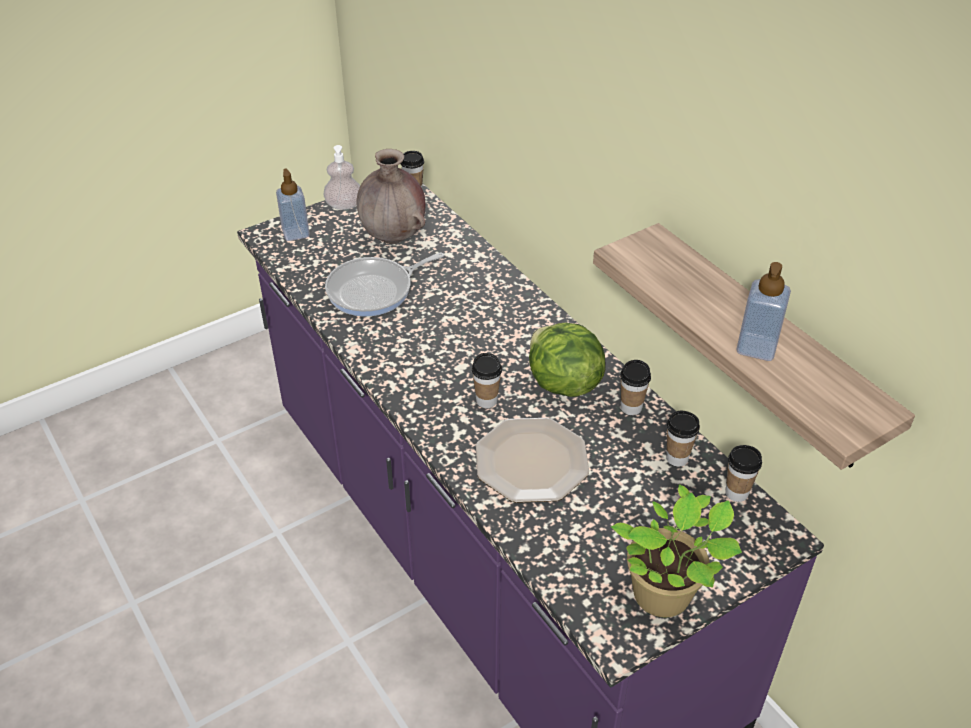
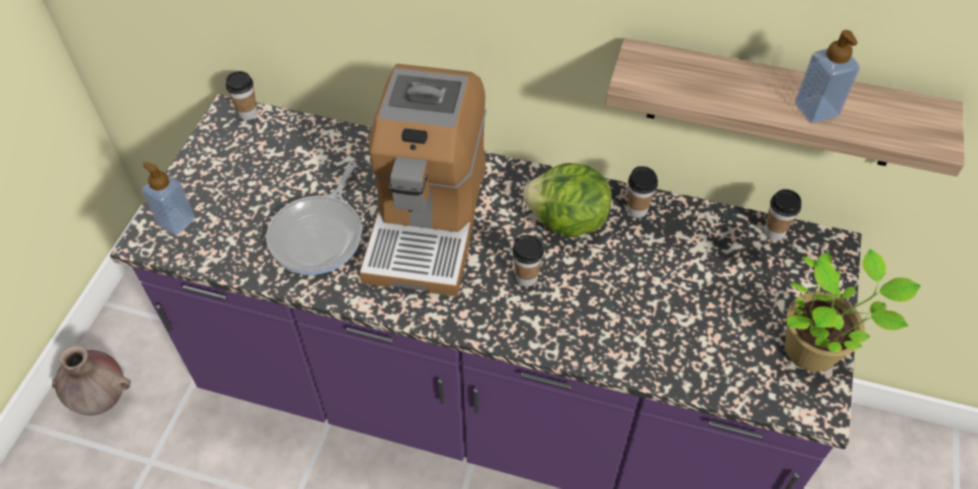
camera: 40 degrees left, 10 degrees up
soap dispenser [323,145,360,210] -> none
brown vase [357,149,425,244] -> brown vase moved to [52,345,131,415]
plate [476,418,589,503] -> none
cup [666,411,700,467] -> none
none -> coffee machine [359,64,486,297]

